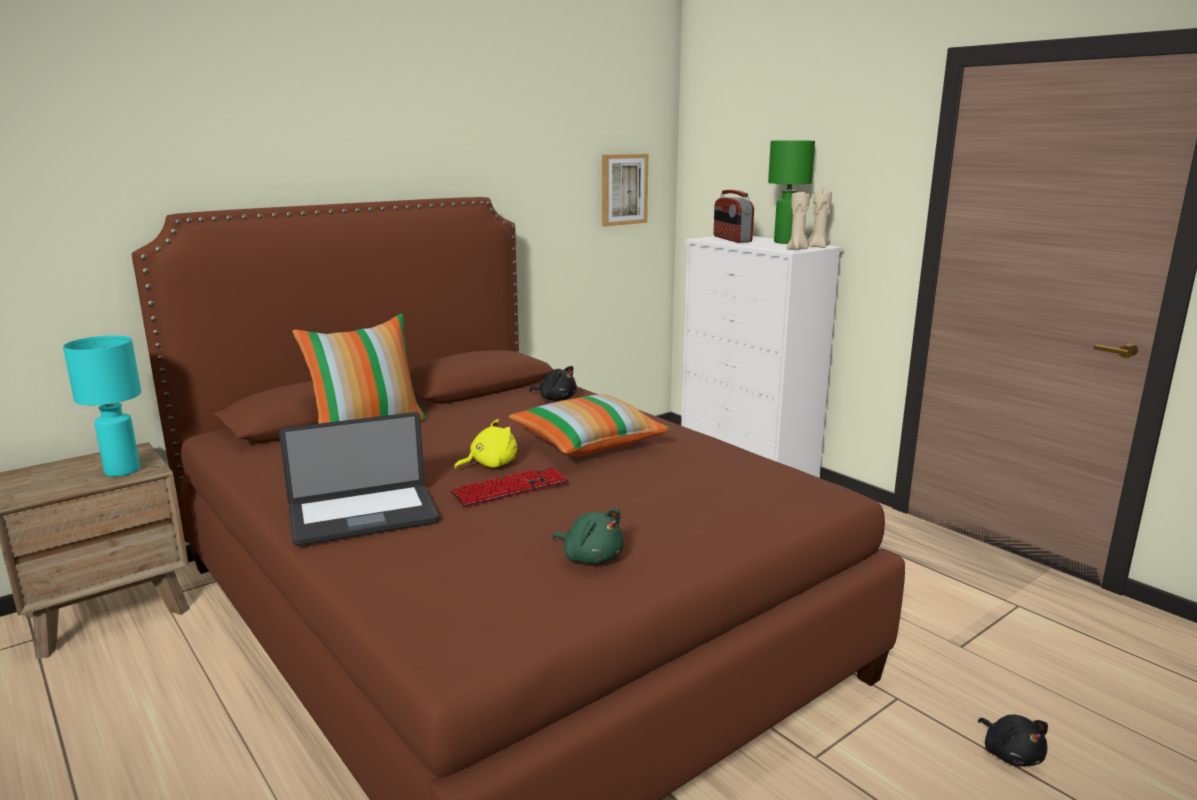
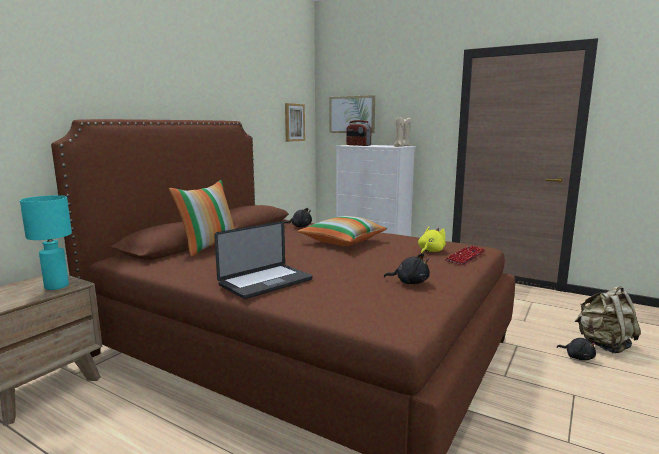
camera: 20 degrees left, 5 degrees down
keyboard [450,467,569,507] -> keyboard moved to [445,246,485,265]
yellow plush toy [454,419,517,469] -> yellow plush toy moved to [418,227,446,254]
green plush toy [553,508,624,564] -> black plush toy [384,254,430,284]
green table lamp [768,140,815,244] -> none
none -> picture [330,95,375,133]
none -> beige backpack [574,286,641,354]

